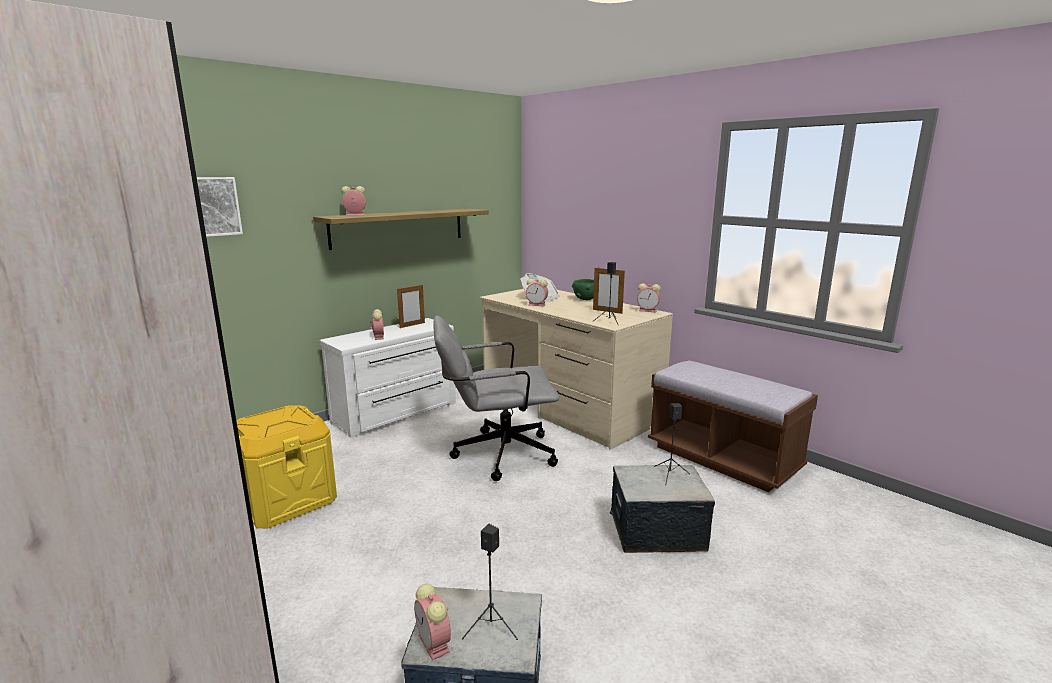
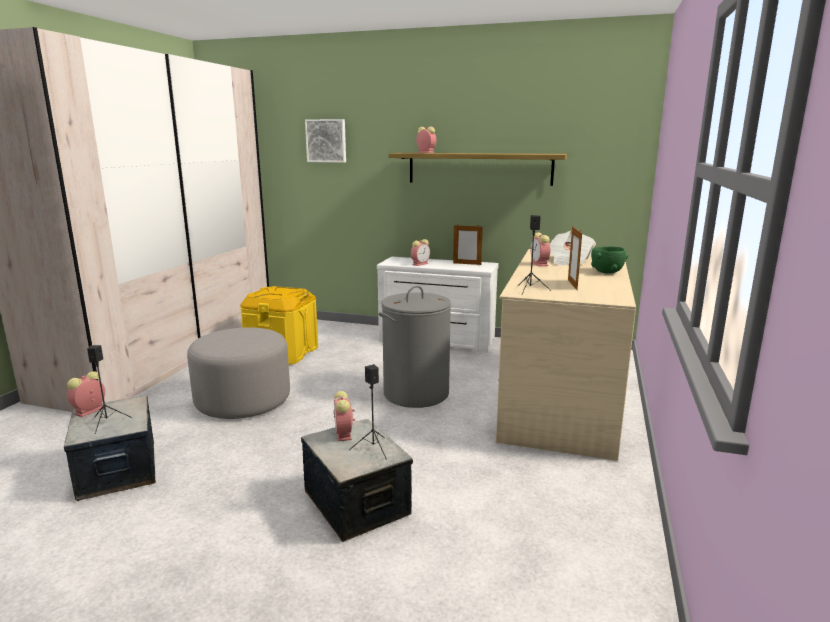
camera: 60 degrees right, 0 degrees up
grey office chair [434,316,559,481] -> grey laundry basket [379,286,451,408]
alarm clock [637,283,661,312] -> alarm clock moved to [333,391,355,441]
brown bench [648,361,818,492] -> none
none -> grey ottoman [187,327,290,419]

